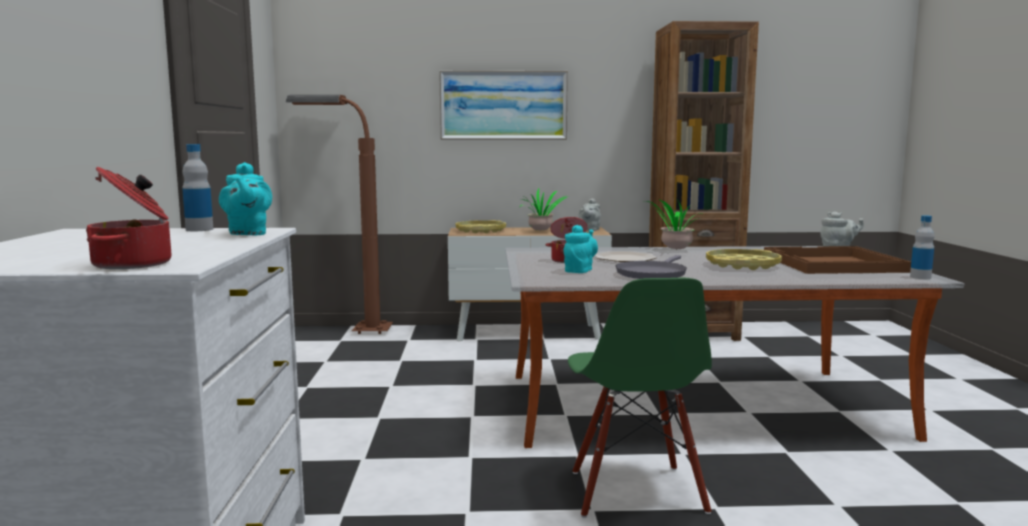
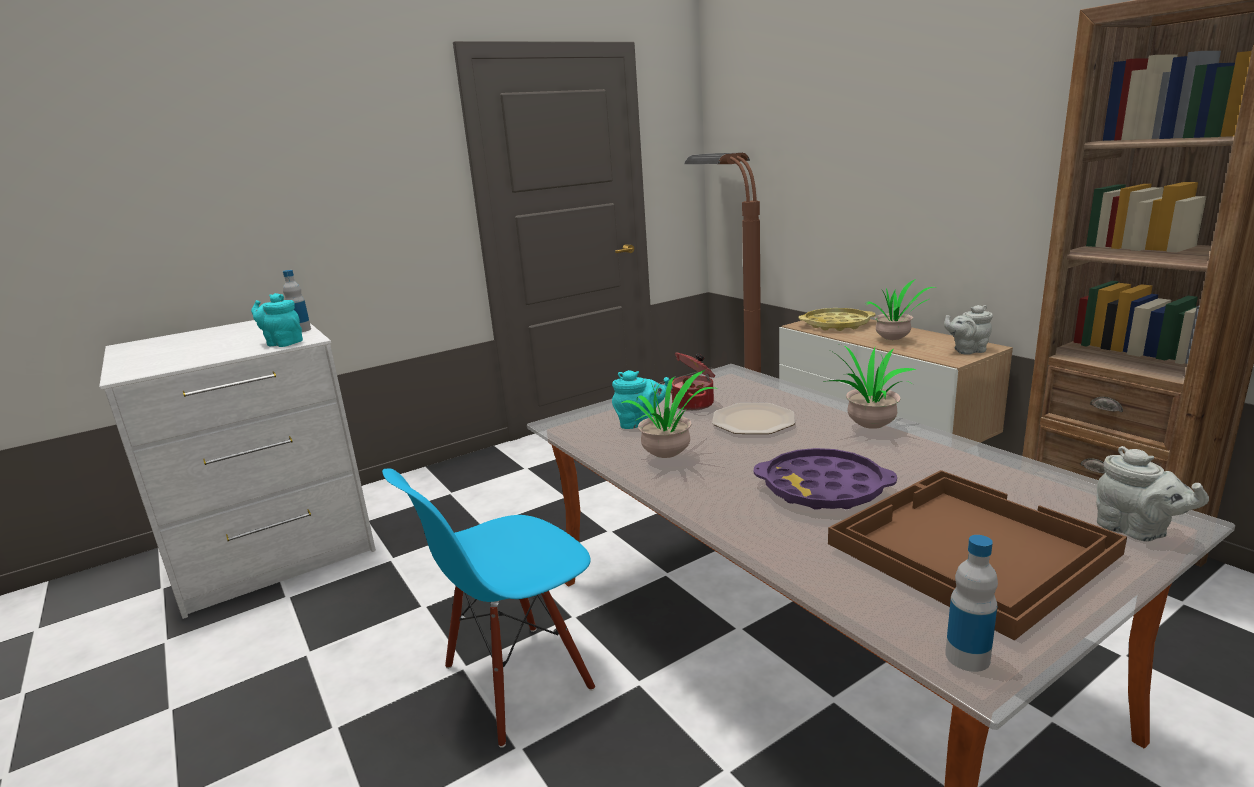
camera: 60 degrees right, 10 degrees up
cooking pot [86,167,172,269] -> none
turquoise teapot [219,162,272,235] -> turquoise teapot turned 75 degrees clockwise [251,293,303,347]
picture [439,70,568,140] -> none
green chair [568,278,712,518] -> blue chair [382,468,595,748]
grey frying pan [616,255,687,279] -> potted plant [622,370,718,458]
yellow tray [706,249,782,270] -> purple tray [754,448,897,510]

